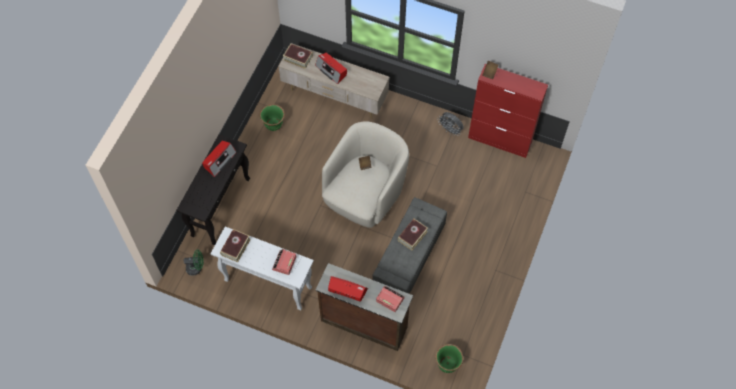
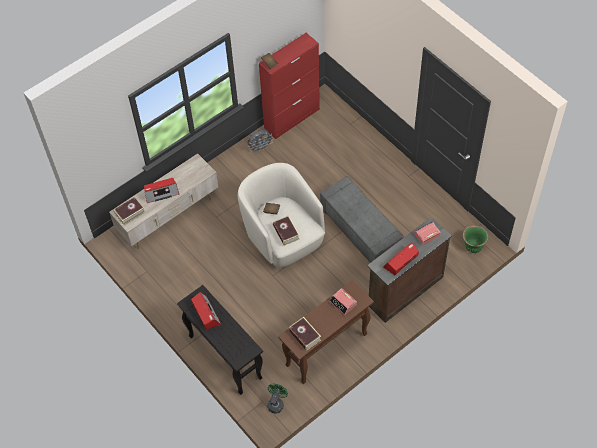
camera: 60 degrees left, 5 degrees down
white console table [211,227,314,311] -> brown console table [278,280,374,384]
green planter [260,104,285,131] -> none
book [398,219,428,250] -> book moved to [273,216,300,246]

